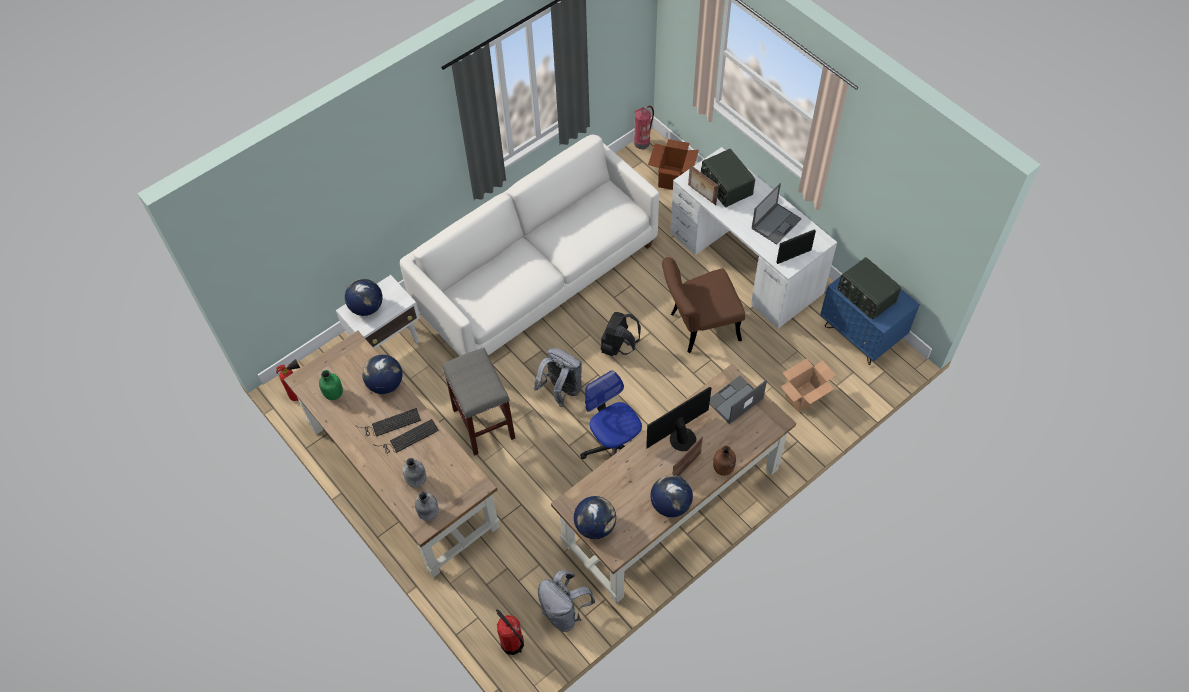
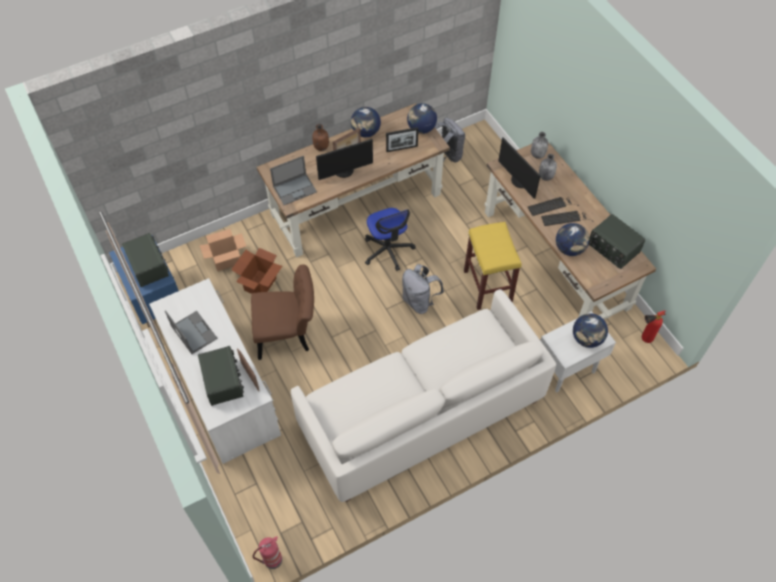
camera: 170 degrees left, 0 degrees up
green bottle [319,370,343,400] -> radio [589,214,645,269]
grey stool [442,348,515,456] -> yellow stool [464,222,522,310]
fire extinguisher [496,609,524,655] -> none
black backpack [600,312,641,356] -> none
cardboard box [648,139,699,190] -> cardboard box moved to [231,248,282,294]
laptop [752,183,802,245] -> laptop turned 90 degrees clockwise [165,310,218,354]
picture frame [776,229,816,264] -> picture frame moved to [386,127,418,152]
none -> monitor [498,137,540,199]

